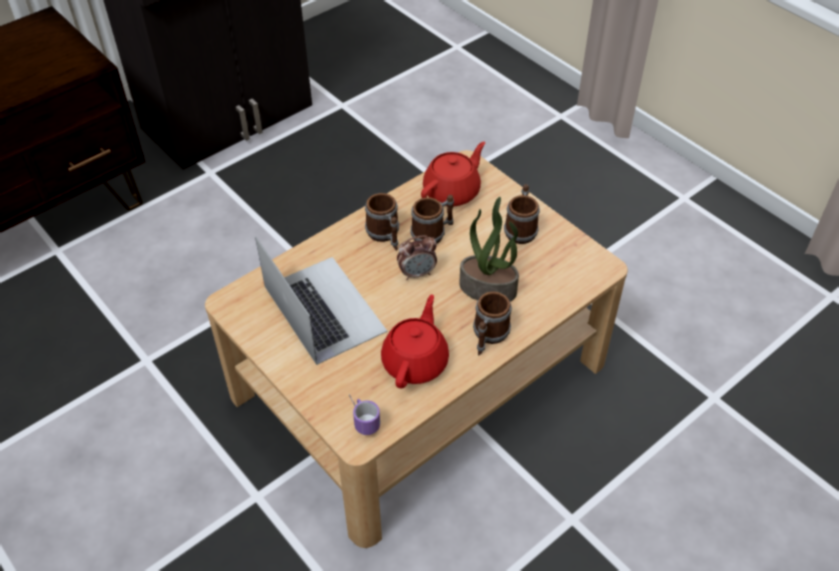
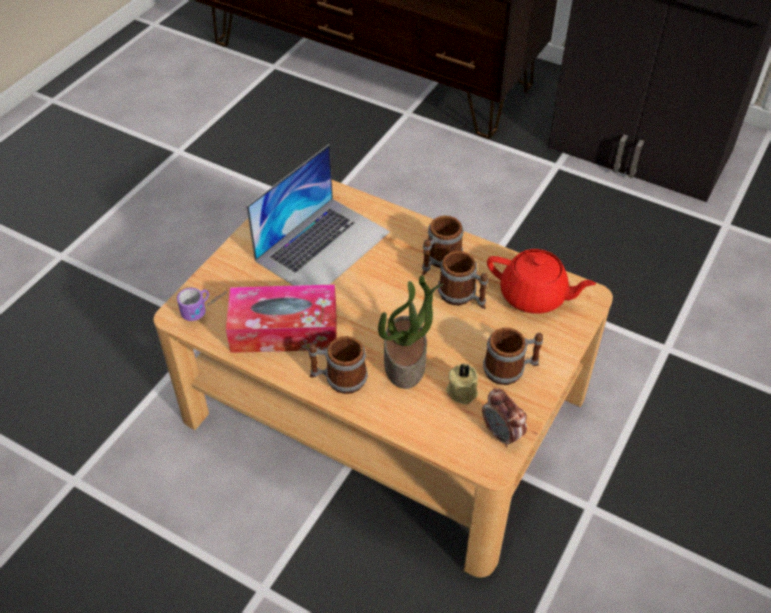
camera: 70 degrees right, 0 degrees up
red teapot [381,294,449,388] -> tissue box [226,284,336,353]
alarm clock [397,235,437,280] -> alarm clock moved to [482,388,527,447]
none -> beige candle [446,364,478,405]

